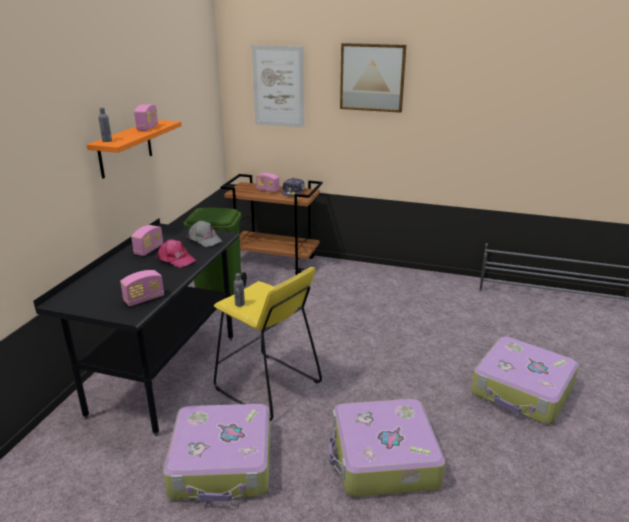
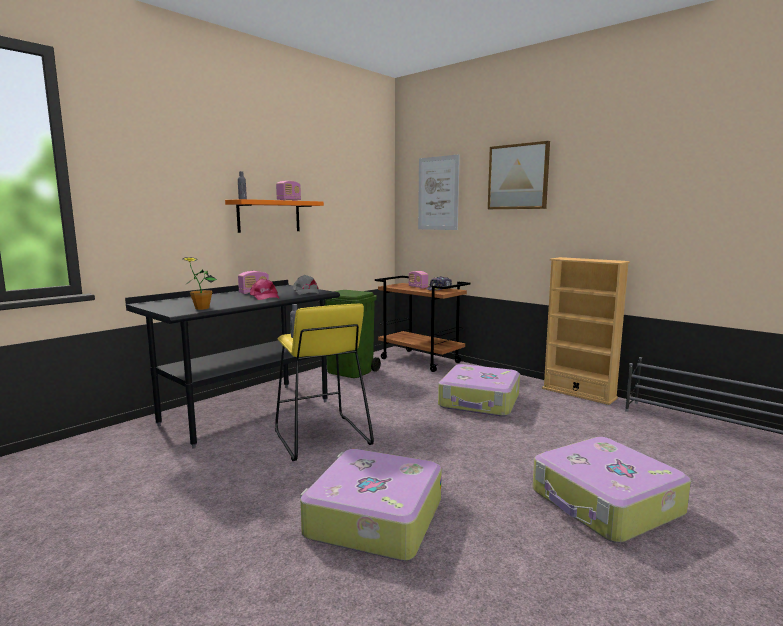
camera: 25 degrees right, 15 degrees down
radio [120,270,164,306] -> potted plant [183,257,217,310]
suitcase [163,404,270,502] -> suitcase moved to [438,364,520,417]
none -> beige bookcase [542,257,630,405]

